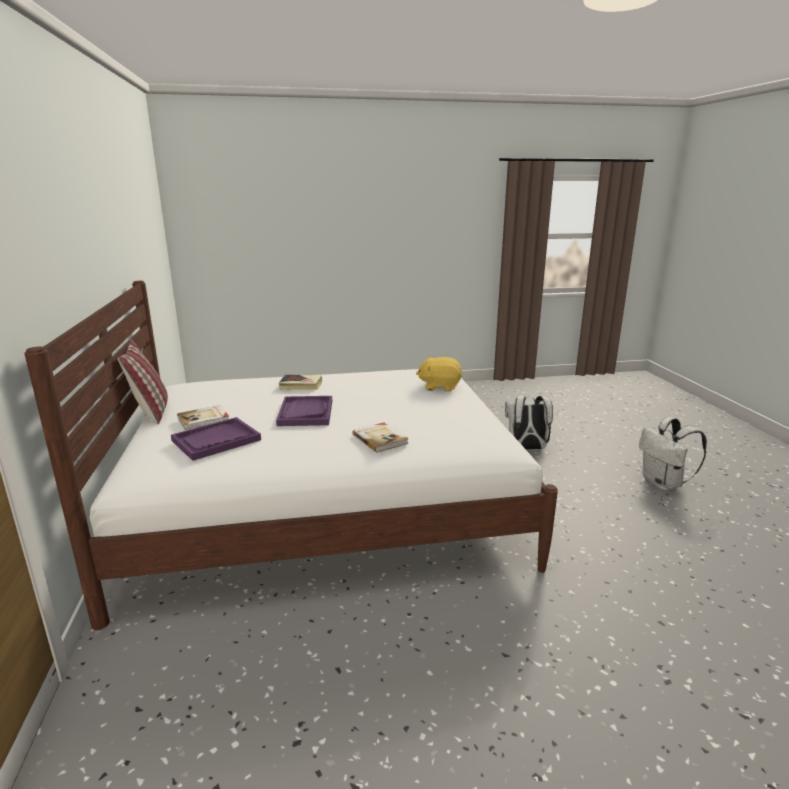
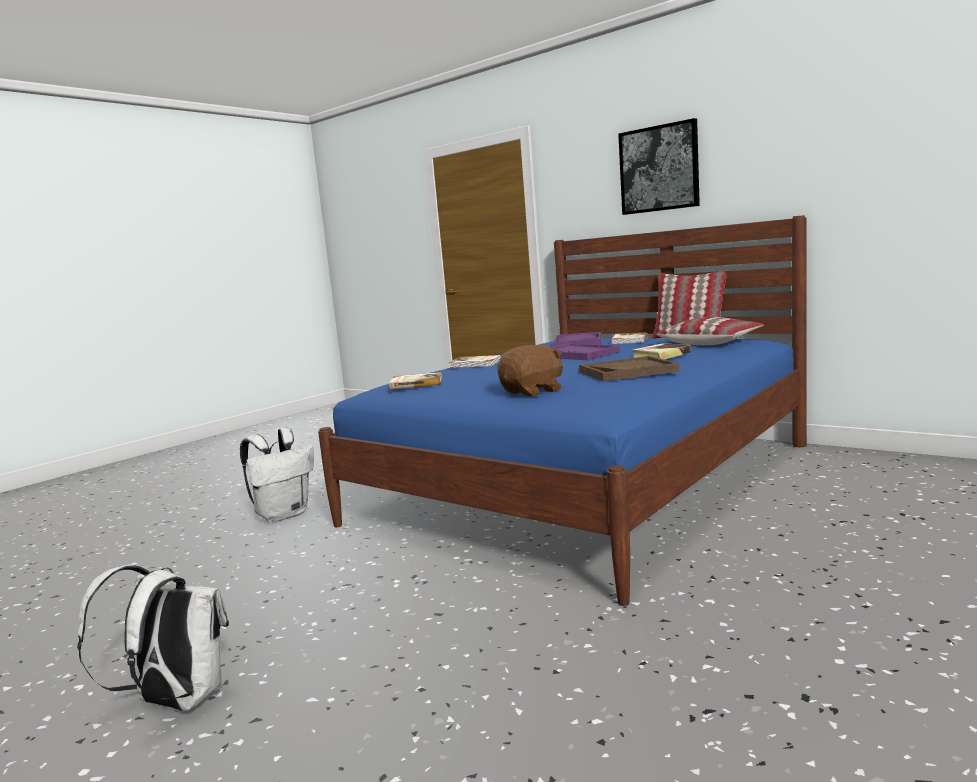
camera: 140 degrees right, 10 degrees down
white bed [24,281,558,630] -> blue bed [318,215,807,606]
yellow plush toy [416,357,463,392] -> brown plush toy [497,344,563,397]
white backpack [505,395,553,450] -> white backpack moved to [240,428,314,522]
none -> book [389,372,442,389]
none -> brown tray [579,356,679,381]
none -> picture [618,118,700,215]
none -> pillow [657,317,764,345]

